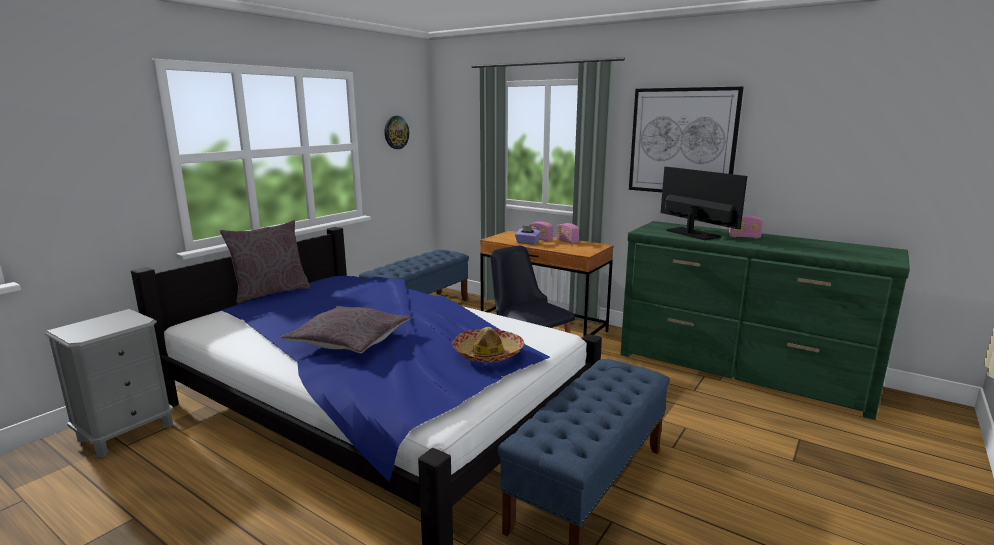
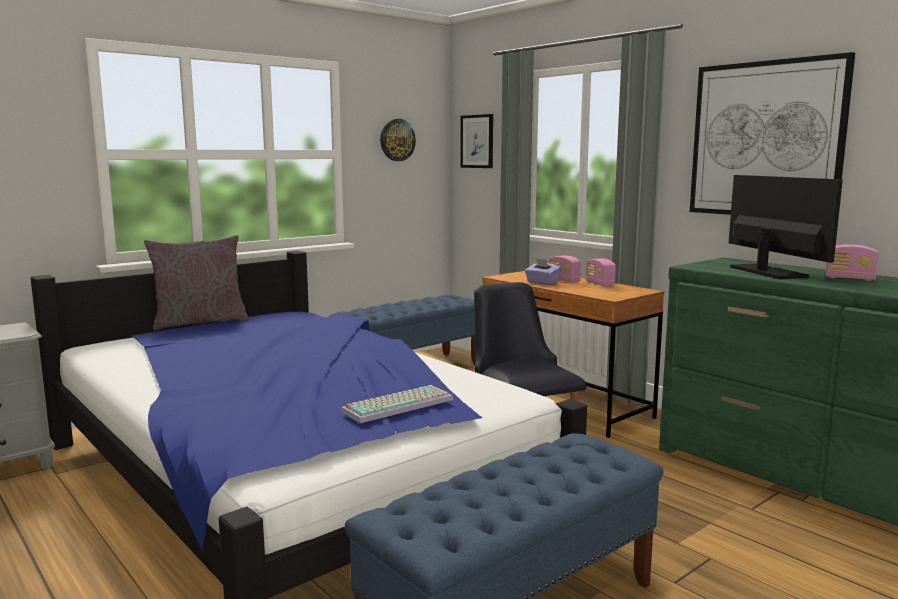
camera: 15 degrees right, 5 degrees down
grey pillow [280,306,411,353] -> none
hat [452,327,524,363] -> keyboard [341,385,453,423]
none -> picture [460,114,493,168]

